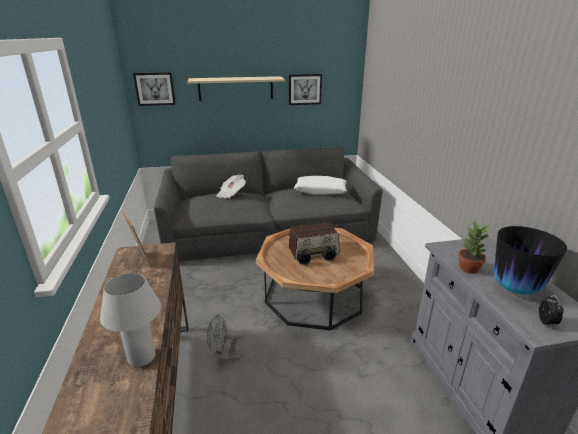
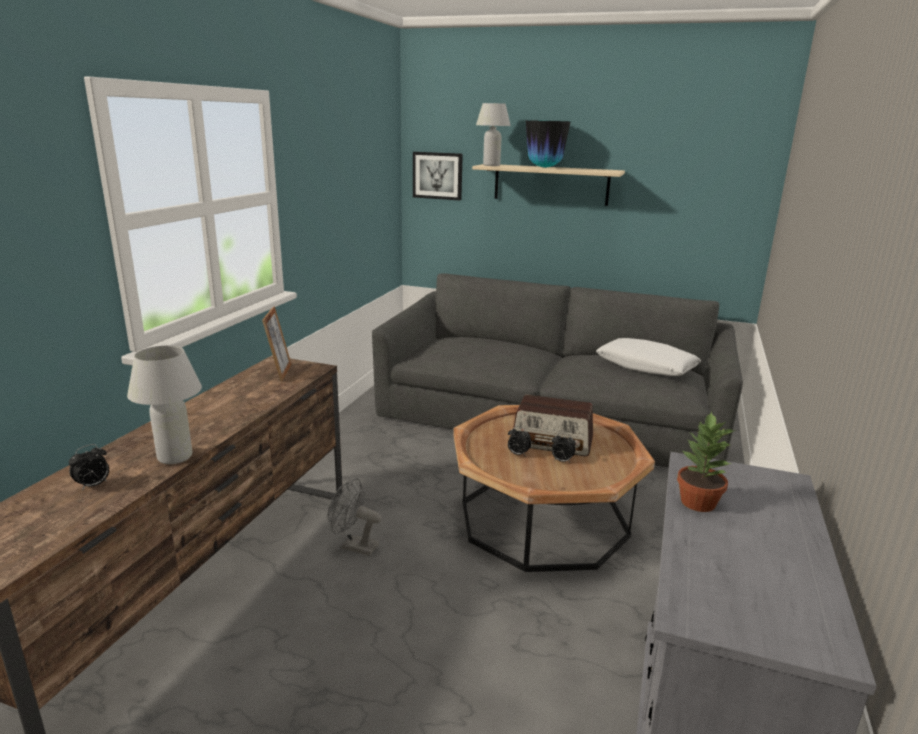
camera: 30 degrees right, 5 degrees down
newspaper [216,174,246,198] -> none
picture [289,74,322,105] -> none
vase [494,226,567,295] -> vase moved to [526,120,571,168]
alarm clock [539,295,564,329] -> alarm clock moved to [69,444,109,491]
none -> white table lamp [476,103,511,166]

